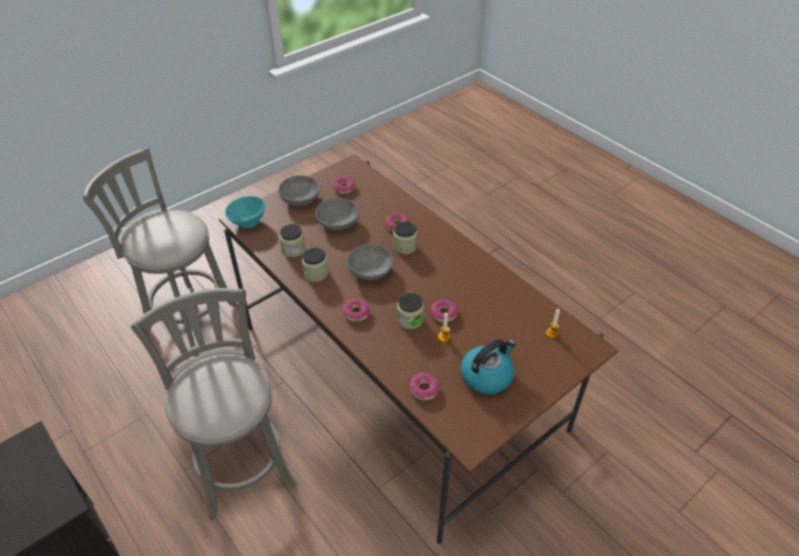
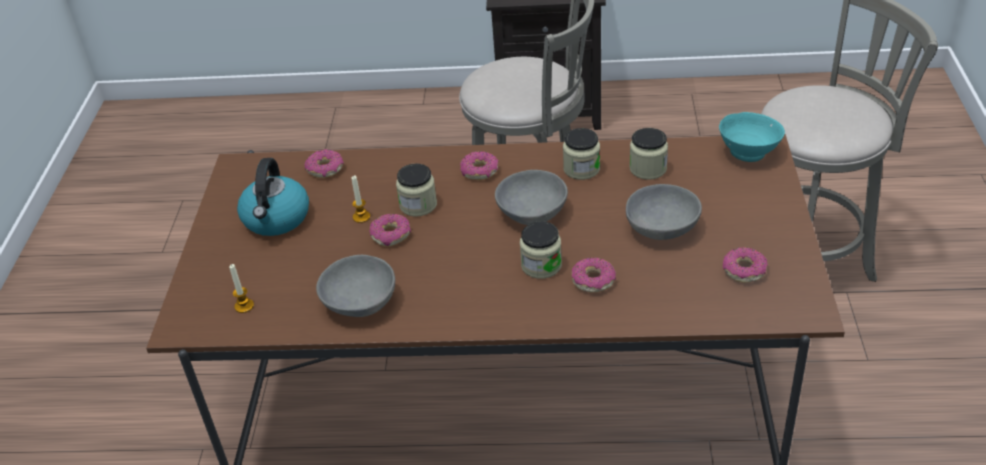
camera: 135 degrees right, 5 degrees down
grey bowl [278,175,320,206] -> grey bowl moved to [316,255,395,317]

